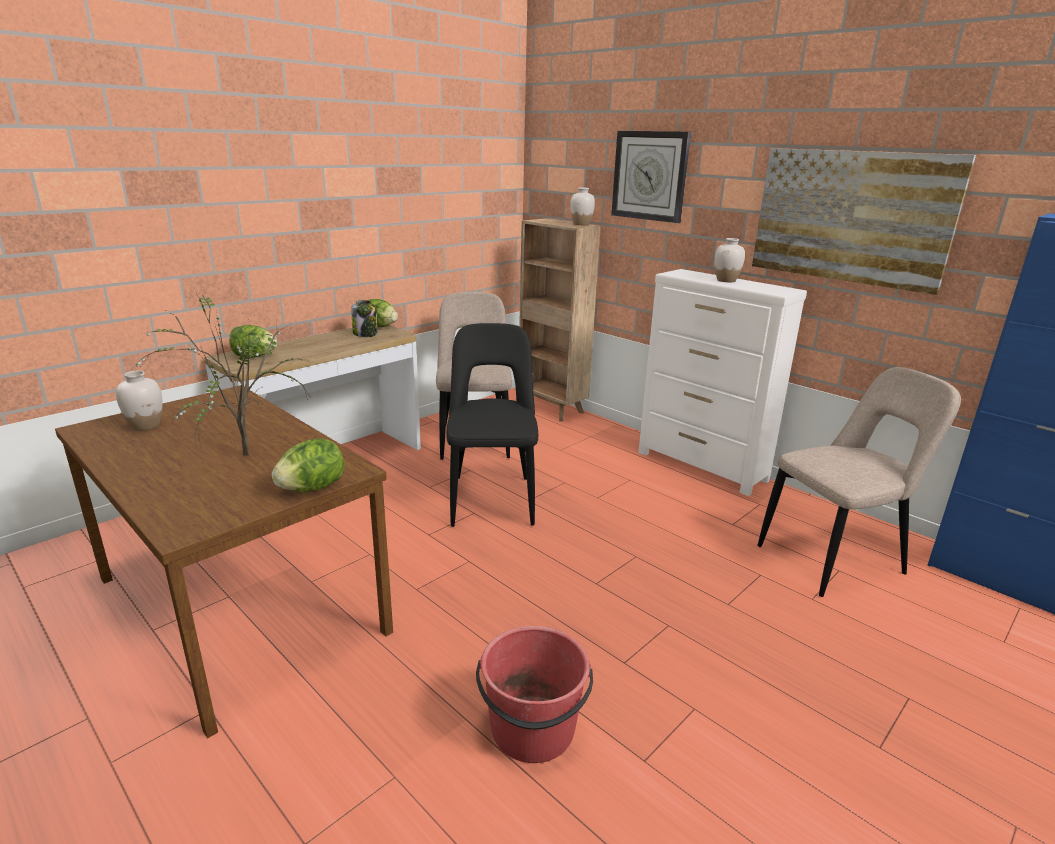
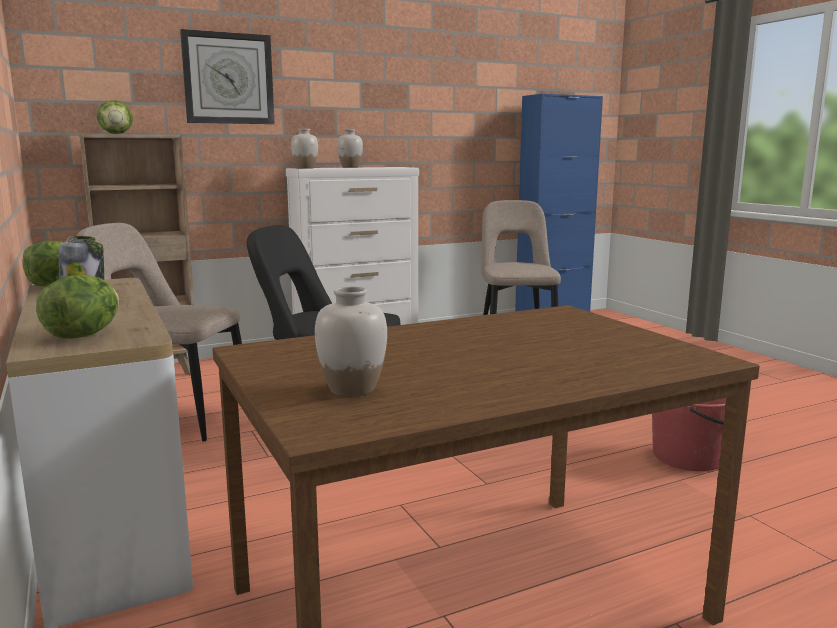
camera: 70 degrees left, 10 degrees down
potted plant [131,288,310,456] -> none
lettuce [272,439,344,492] -> lettuce moved to [97,100,133,134]
white vase [570,187,595,225] -> white vase moved to [291,129,318,169]
picture [752,148,976,295] -> none

